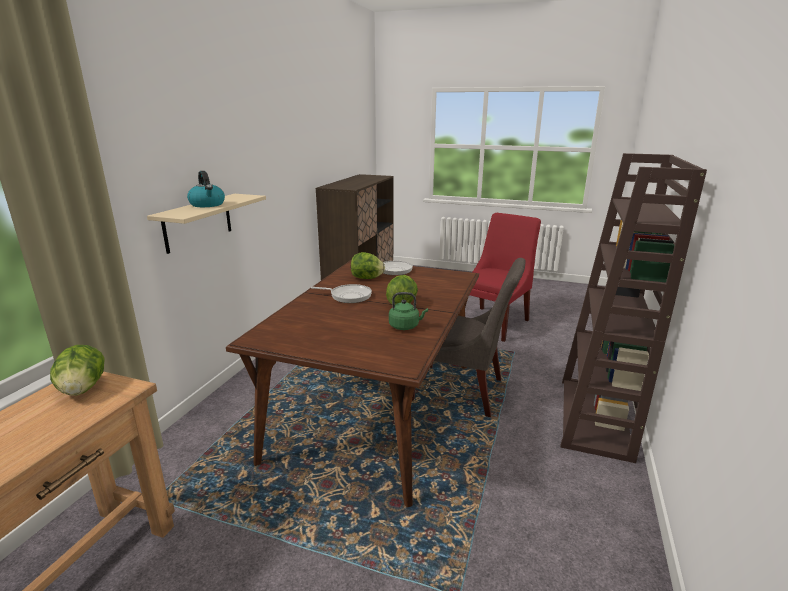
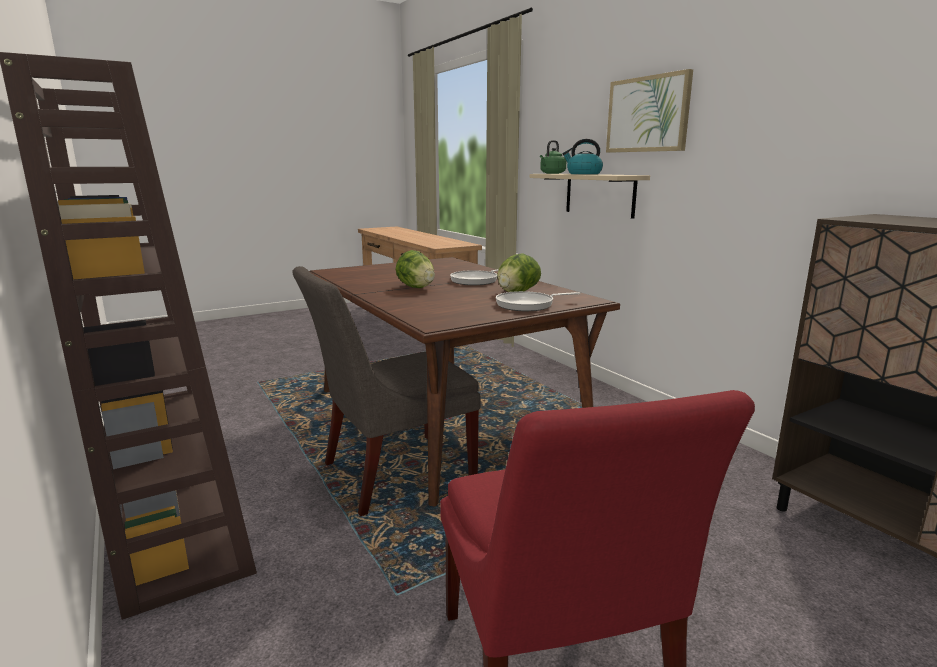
camera: 130 degrees right, 5 degrees down
lettuce [50,345,104,396] -> none
green kettle [389,292,428,330] -> green kettle moved to [540,140,566,174]
none -> picture [606,69,693,153]

